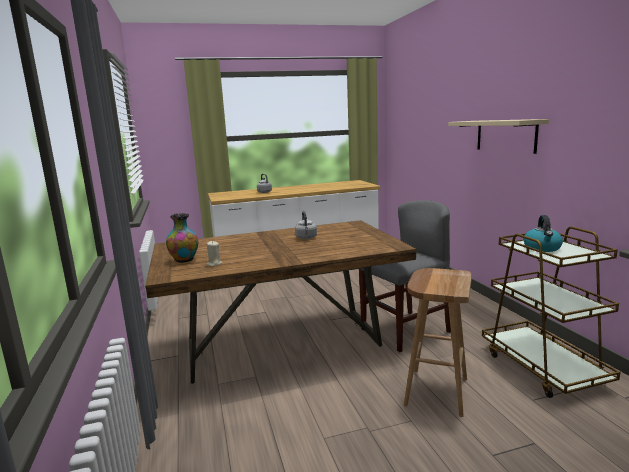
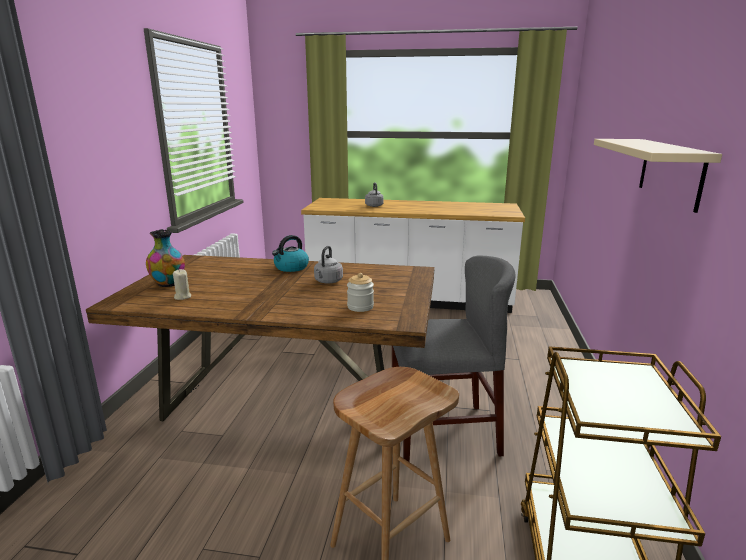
camera: 25 degrees right, 5 degrees up
kettle [523,215,563,252] -> kettle moved to [272,235,309,272]
none -> jar [347,273,374,312]

